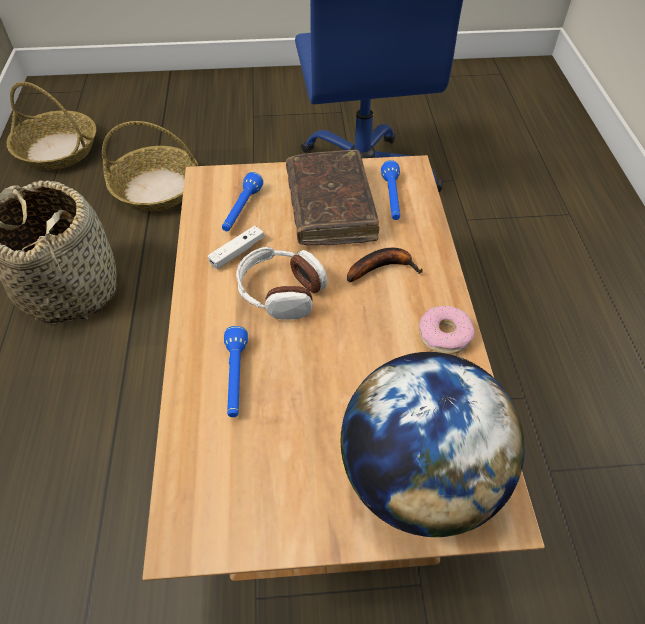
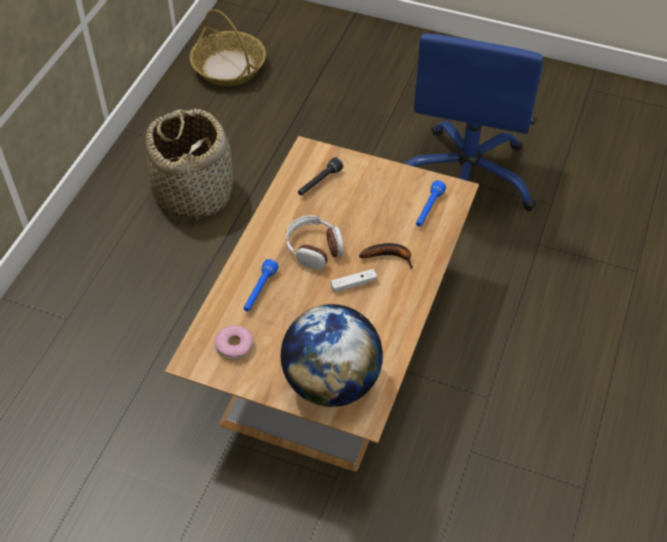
camera: 25 degrees right, 0 degrees up
basket [102,121,199,212] -> none
white game controller [208,226,264,269] -> white game controller moved to [331,269,377,292]
blue flashlight [222,172,263,231] -> black flashlight [298,157,343,195]
brown book [286,150,379,245] -> none
donut [419,306,475,354] -> donut moved to [214,325,253,360]

